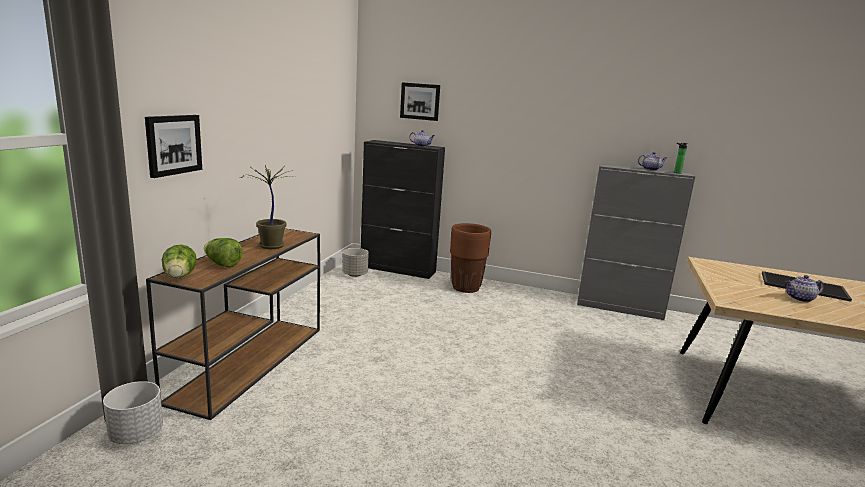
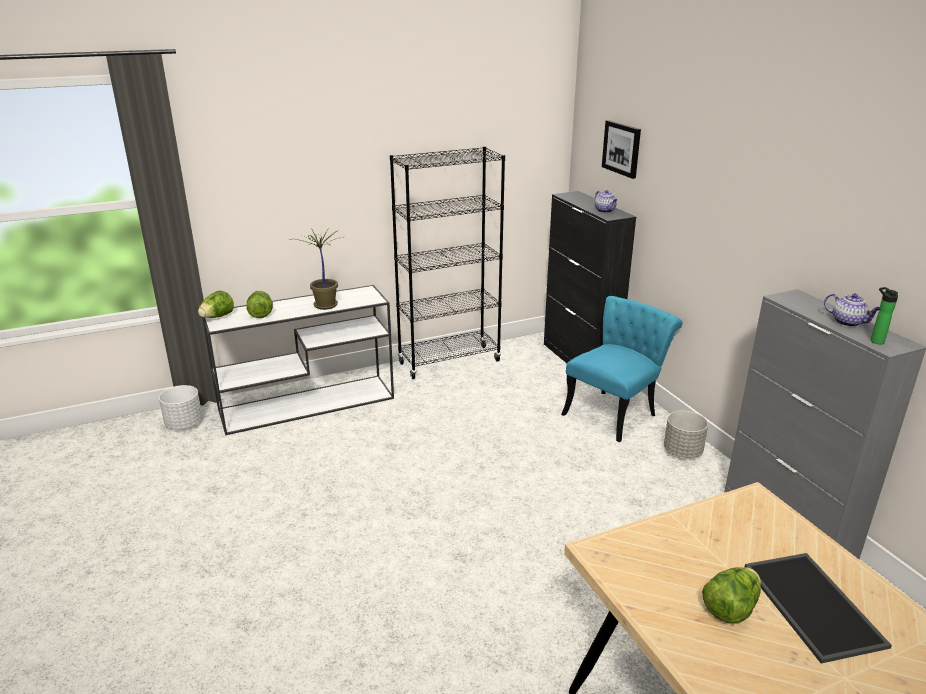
camera: 50 degrees right, 10 degrees up
picture [145,115,202,178] -> none
brown console table [146,228,320,420] -> white console table [202,285,394,435]
grey planter [342,248,369,277] -> grey planter moved to [664,411,708,458]
brown planter [450,223,491,293] -> turquoise chair [561,296,683,442]
teapot [785,275,824,302] -> lettuce [702,567,761,624]
none -> black bookcase [390,146,505,379]

